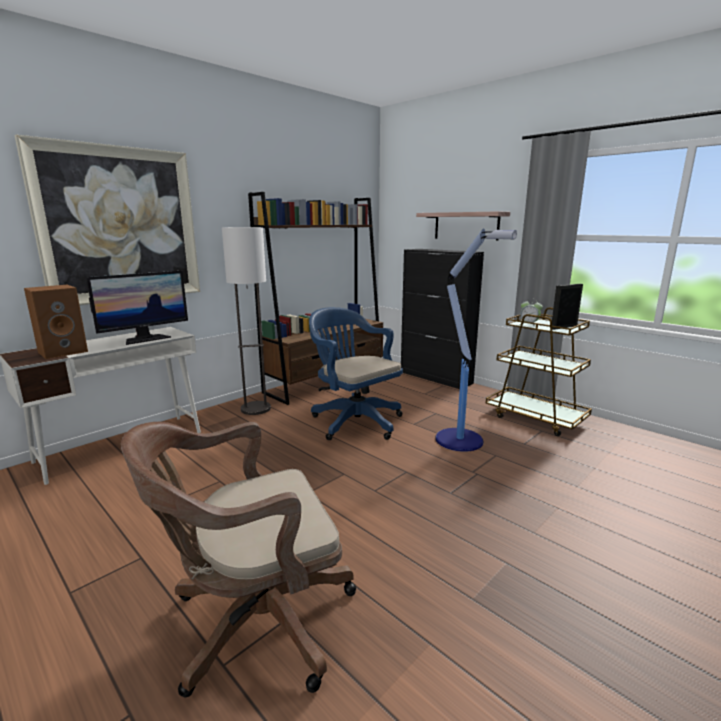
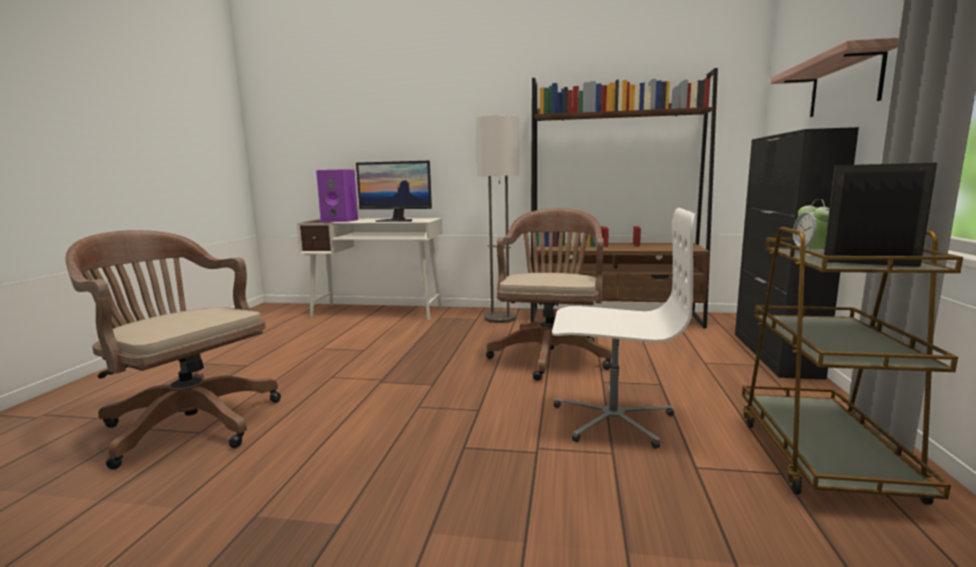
camera: 55 degrees right, 5 degrees down
picture [14,135,200,305] -> none
brown speaker [24,285,88,359] -> purple speaker [316,169,358,222]
blue office chair [309,307,403,440] -> brown office chair [486,208,612,381]
floor lamp [435,228,517,452] -> white office chair [552,208,695,449]

